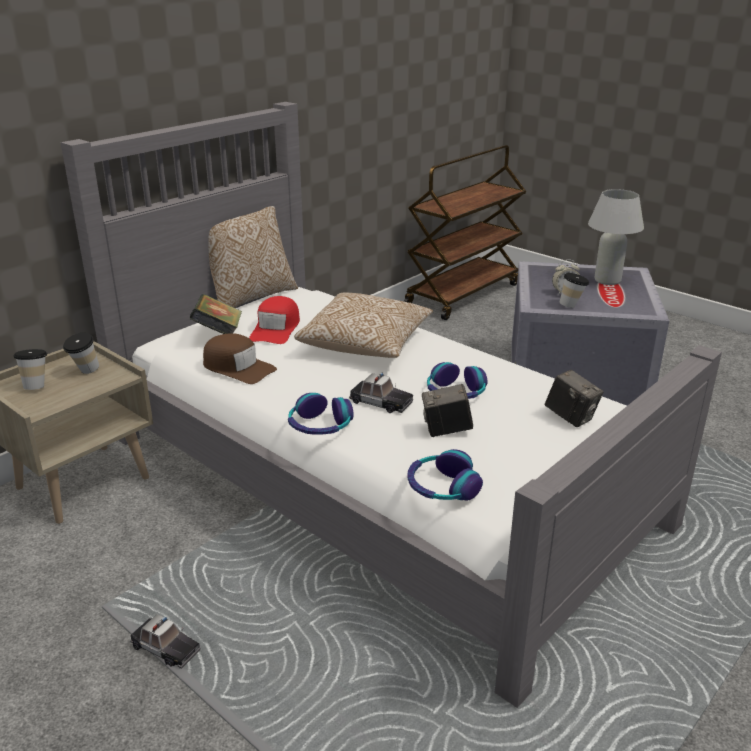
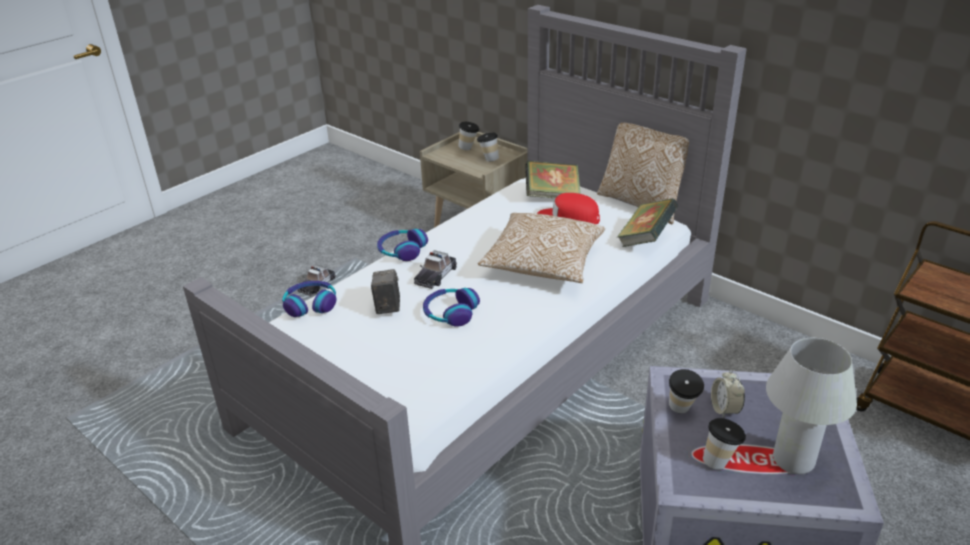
camera: 90 degrees right, 5 degrees up
brown cap [203,333,277,384] -> none
camera [545,370,604,427] -> none
none -> book [617,198,679,247]
none -> cup [703,418,746,470]

